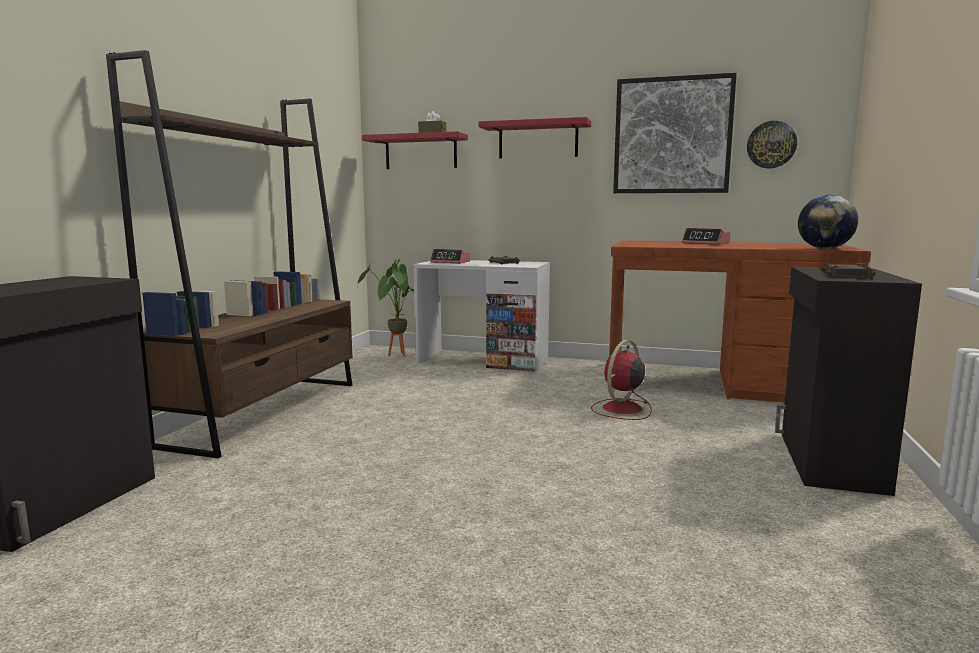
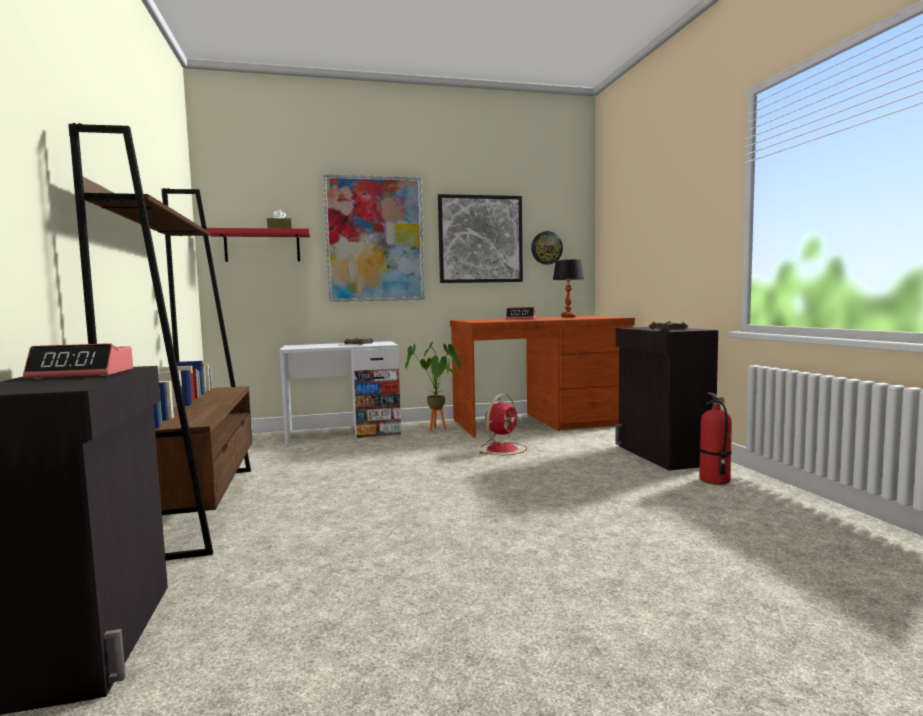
camera: 30 degrees left, 5 degrees down
potted plant [357,259,414,357] -> potted plant moved to [405,341,461,431]
alarm clock [430,249,470,264] -> alarm clock moved to [23,343,133,379]
red shelf [479,117,591,158] -> picture [323,174,425,302]
red fan [591,340,652,420] -> red fan turned 150 degrees counterclockwise [479,394,527,455]
globe [798,195,858,249] -> none
none -> table lamp [553,260,584,317]
none -> fire extinguisher [700,393,732,485]

